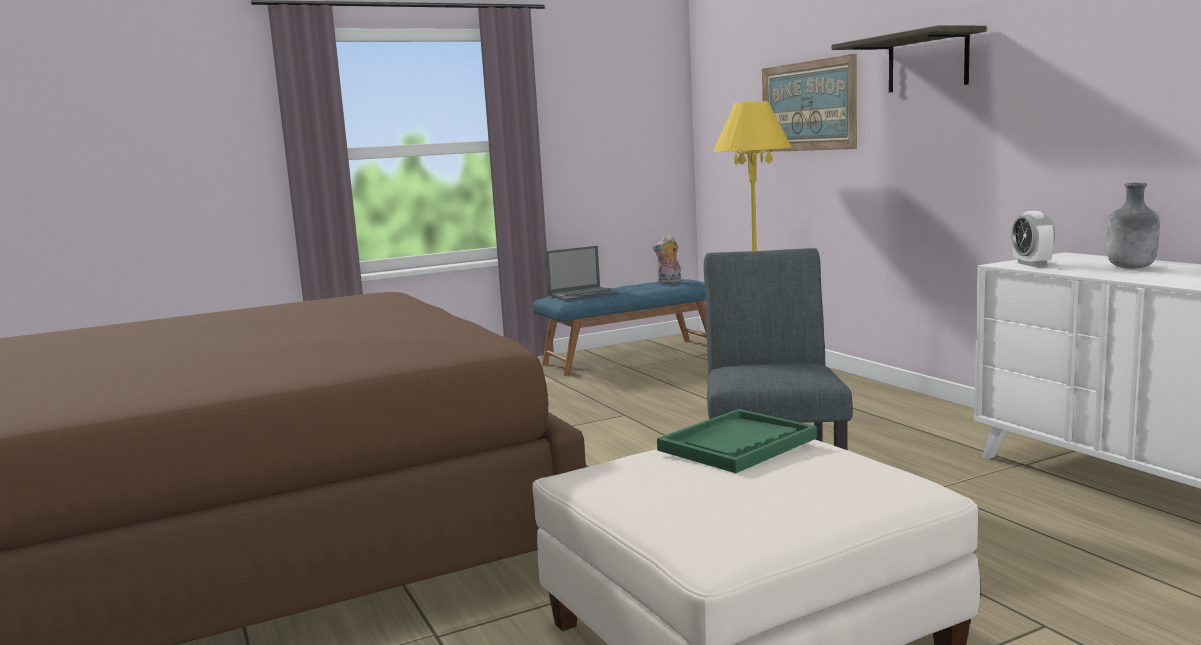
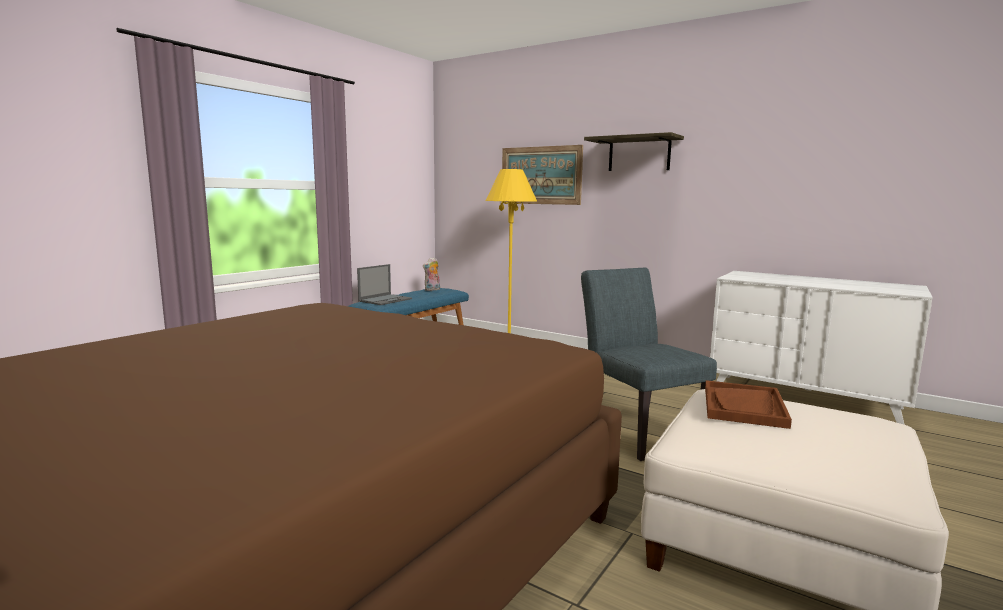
camera: 30 degrees left, 0 degrees up
green tray [657,409,817,473] -> brown tray [705,380,792,429]
alarm clock [1011,211,1055,267] -> none
grey bottle [1107,183,1160,269] -> none

